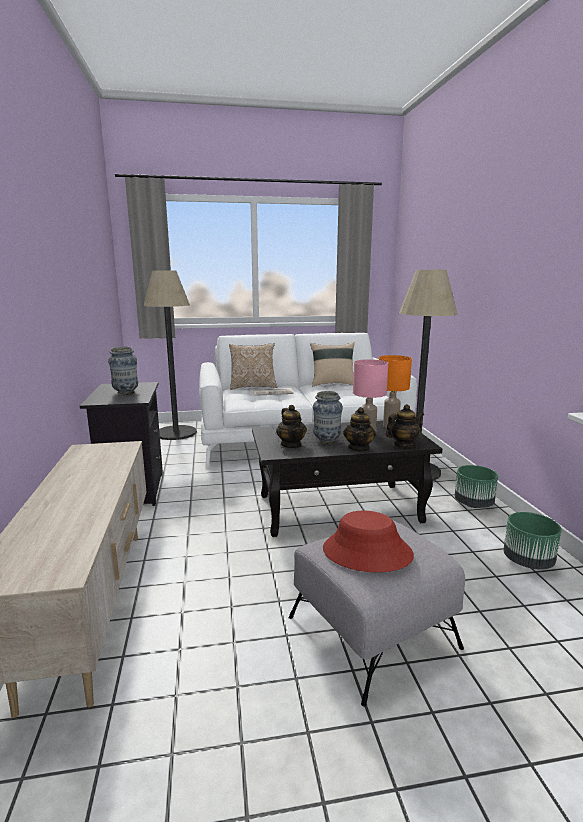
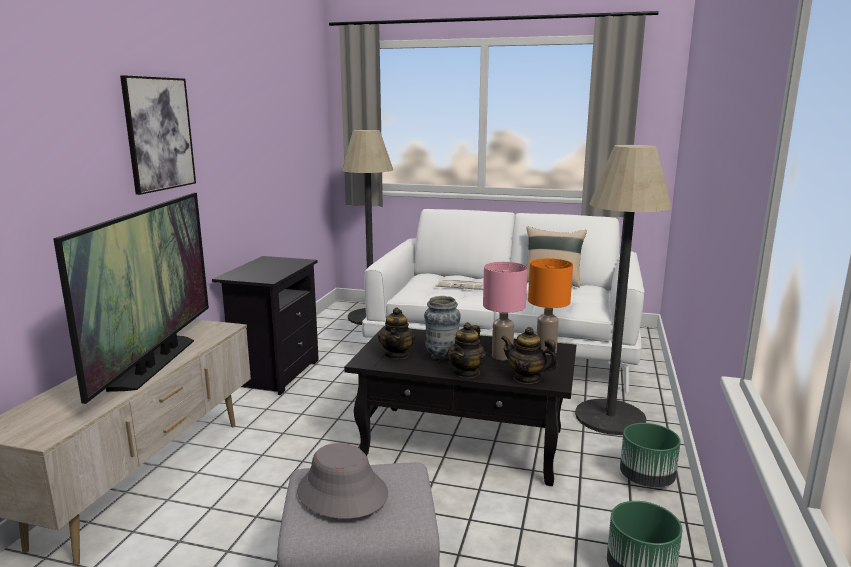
camera: 25 degrees right, 0 degrees up
vase [108,347,138,395] -> none
pillow [229,343,277,390] -> none
red hat [323,511,414,572] -> grey hat [297,443,388,519]
teapot [386,404,424,447] -> teapot turned 150 degrees counterclockwise [501,327,558,384]
none -> television [53,193,209,404]
none -> picture [120,75,196,195]

